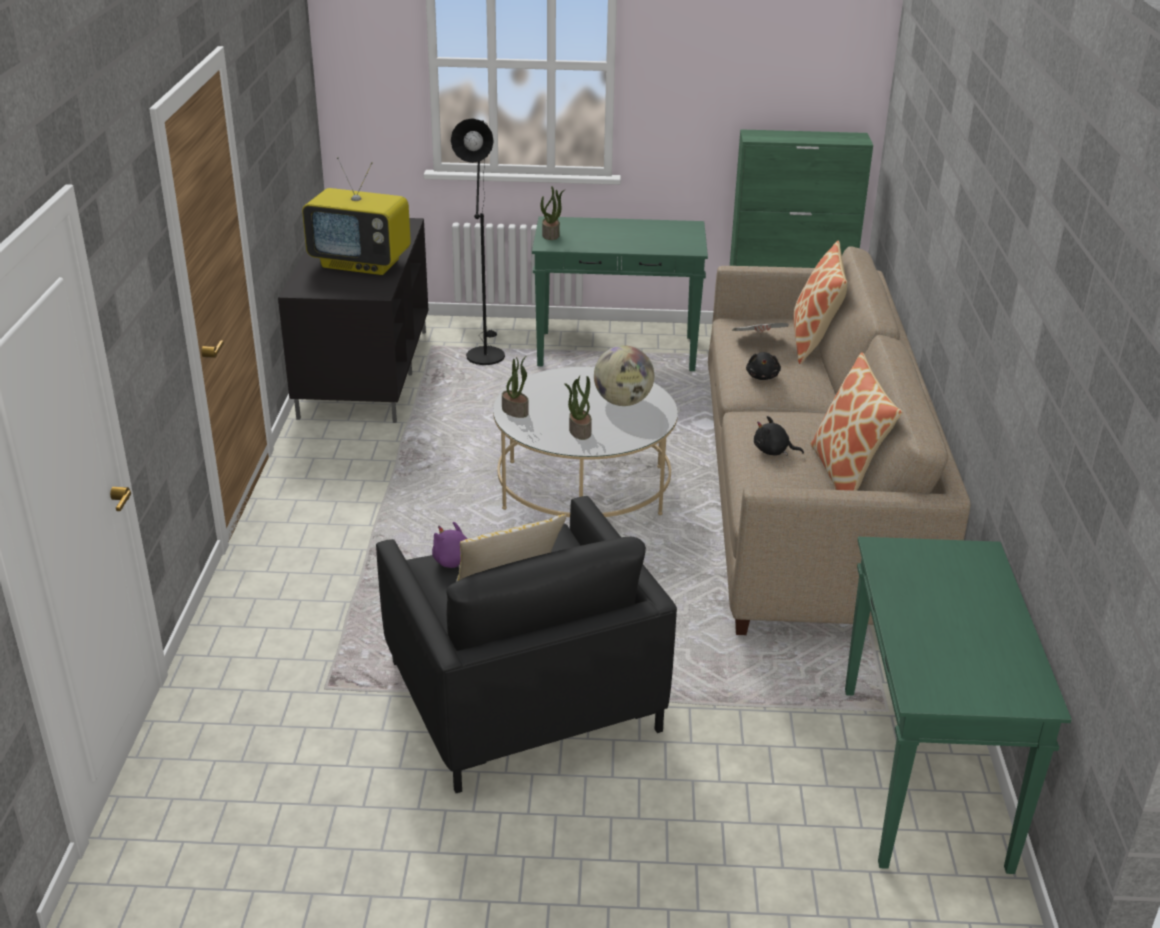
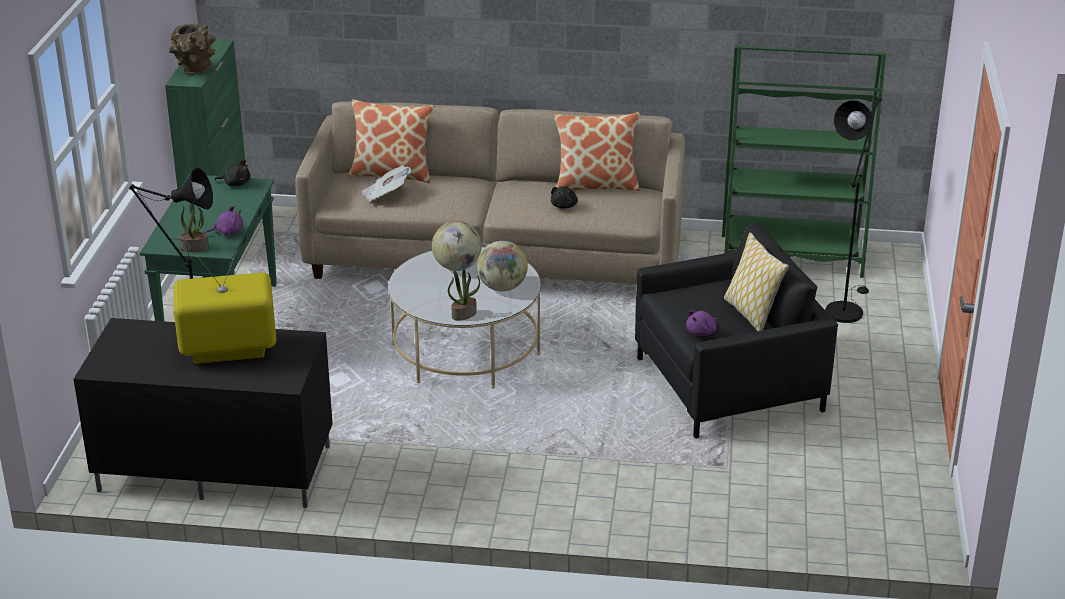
camera: 85 degrees left, 0 degrees up
television [302,157,411,275] -> television turned 120 degrees counterclockwise [174,251,276,364]
potted plant [564,376,592,440] -> globe [477,241,528,292]
black plush toy [746,352,781,380] -> black plush toy moved to [215,160,251,186]
green console table [845,537,1072,874] -> green bookcase [722,45,886,278]
none -> brown vase [169,24,216,75]
none -> purple plush toy [205,206,243,236]
none -> black floor lamp [825,97,884,323]

